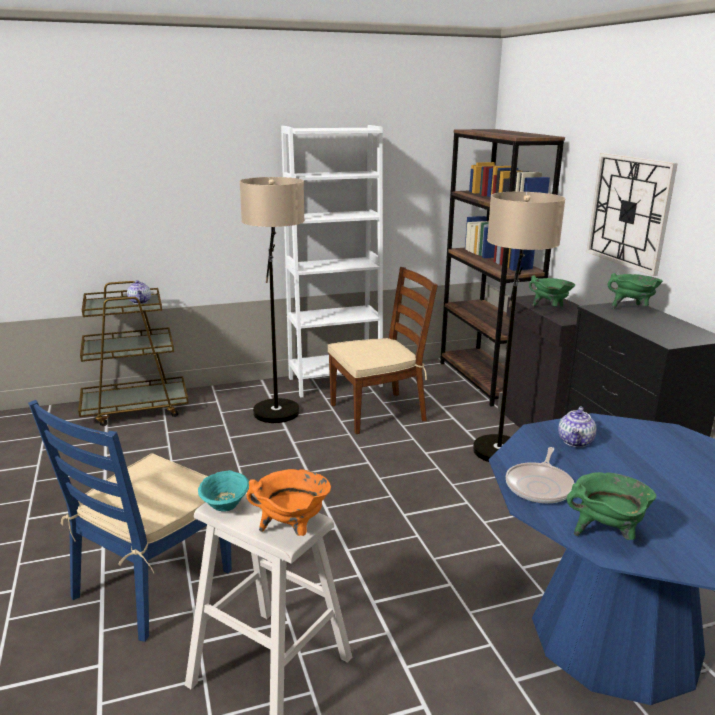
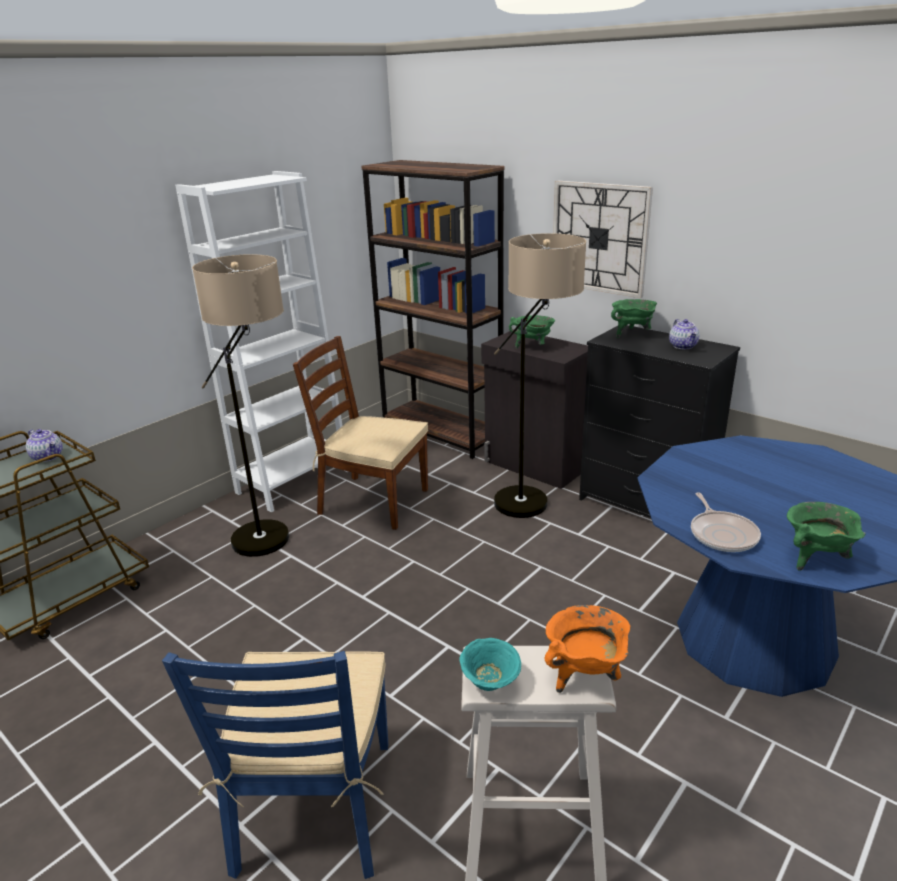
camera: 30 degrees left, 5 degrees up
brown chair [328,267,438,434] -> brown chair turned 105 degrees counterclockwise [293,336,428,530]
teapot [558,406,597,447] -> teapot moved to [669,319,699,349]

